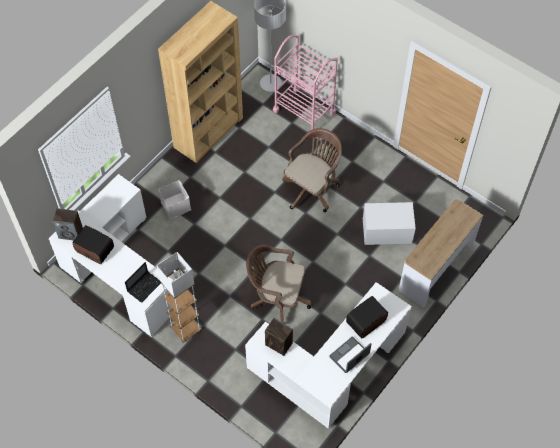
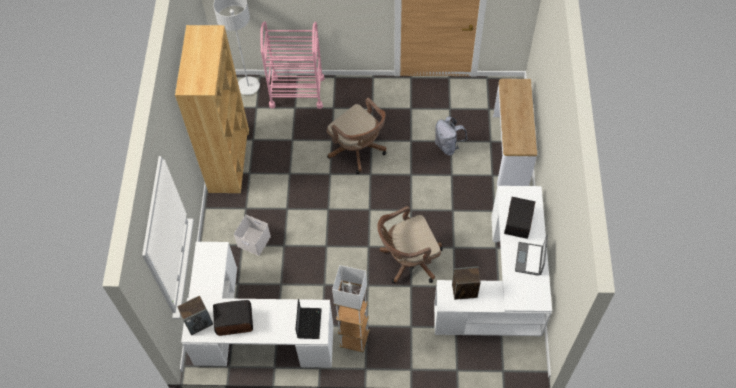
camera: 35 degrees left, 0 degrees up
brown office chair [282,128,342,213] -> brown office chair turned 135 degrees clockwise [327,98,386,174]
white storage box [363,202,416,245] -> grey backpack [435,116,468,156]

